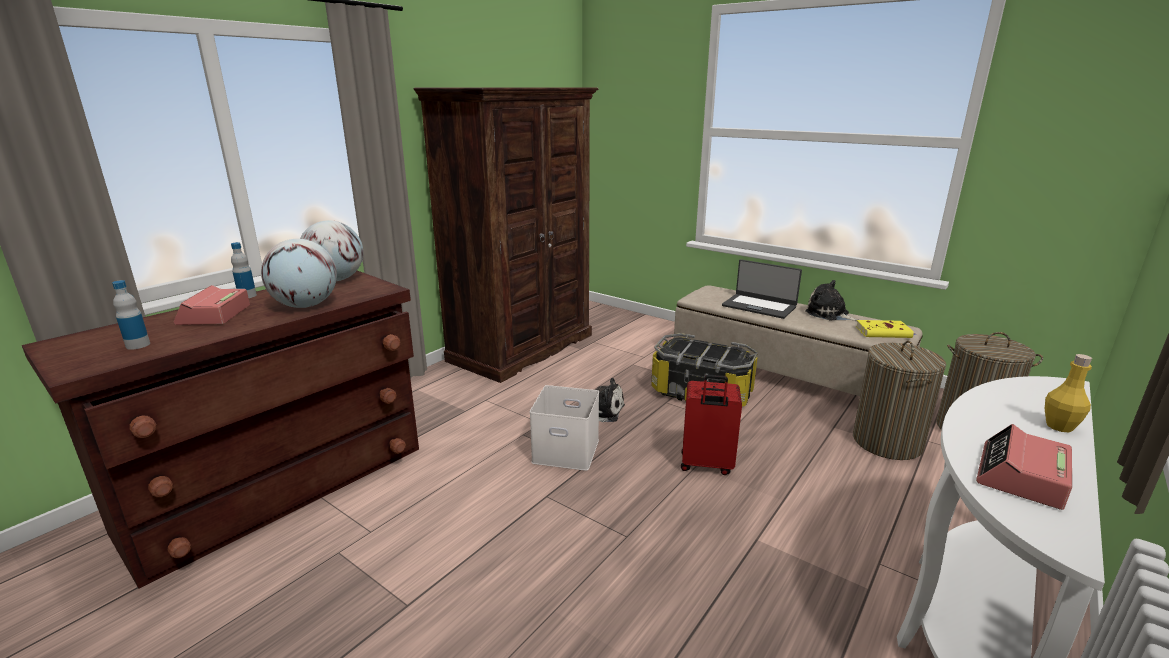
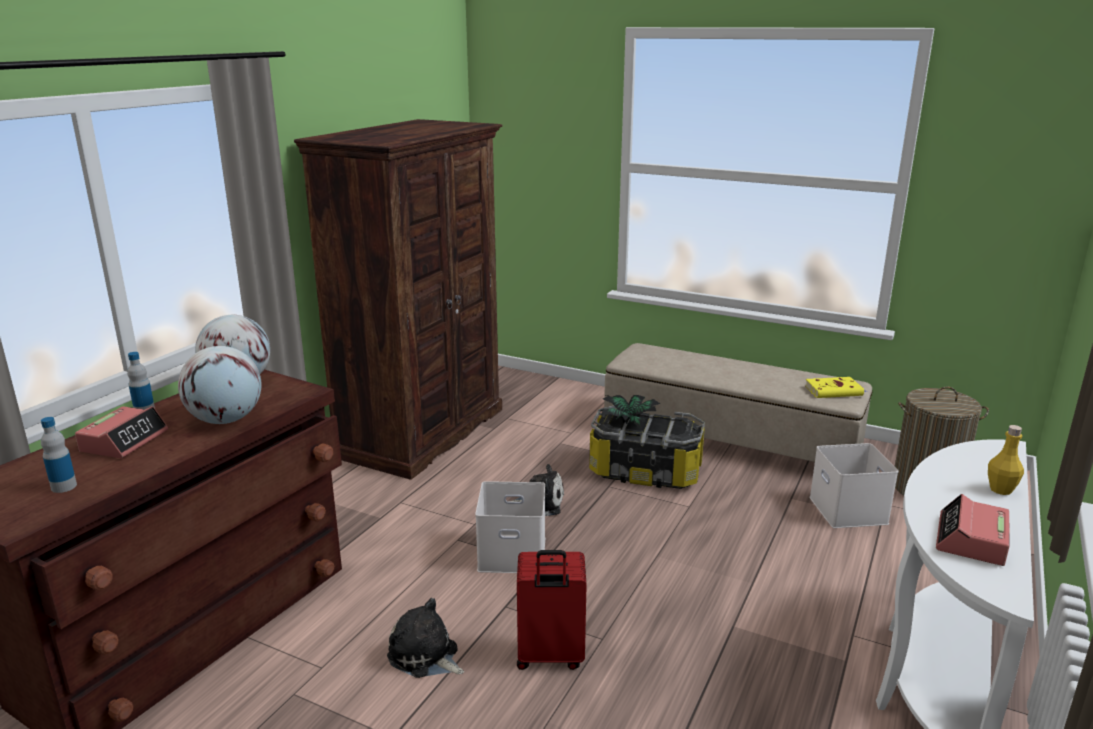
camera: 10 degrees left, 0 degrees up
alarm clock [174,285,250,325] -> alarm clock turned 150 degrees counterclockwise [75,406,168,458]
red suitcase [681,375,742,475] -> red suitcase moved to [517,550,587,670]
laptop [722,259,802,319] -> none
plush toy [805,280,857,321] -> plush toy moved to [387,598,464,678]
laundry basket [853,341,946,460] -> white storage box [809,443,898,528]
none -> potted plant [599,395,661,428]

